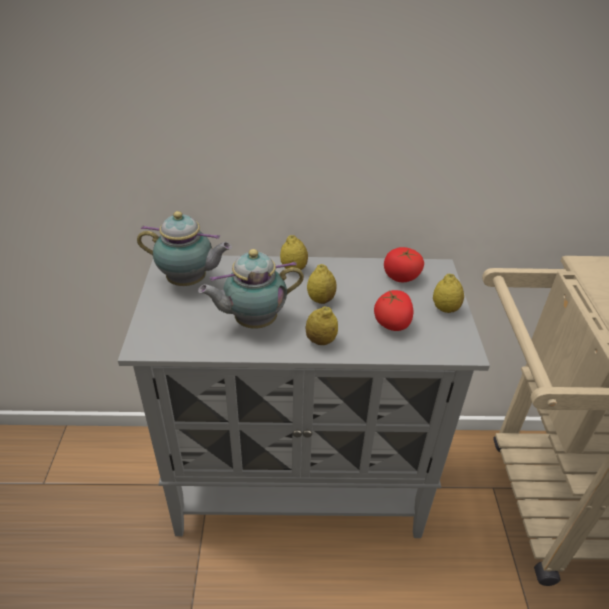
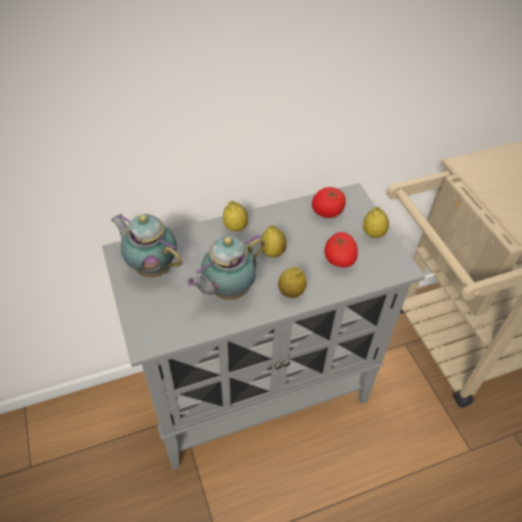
camera: 20 degrees left, 10 degrees up
teapot [137,211,232,286] -> teapot turned 135 degrees counterclockwise [111,214,182,277]

